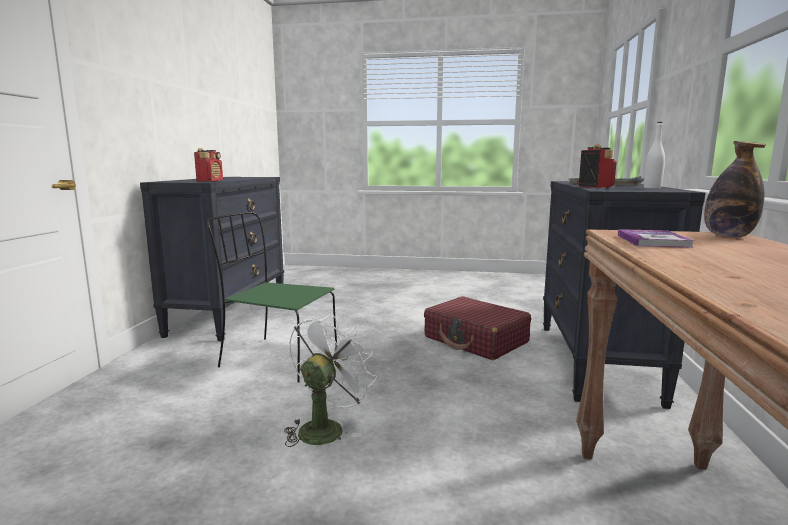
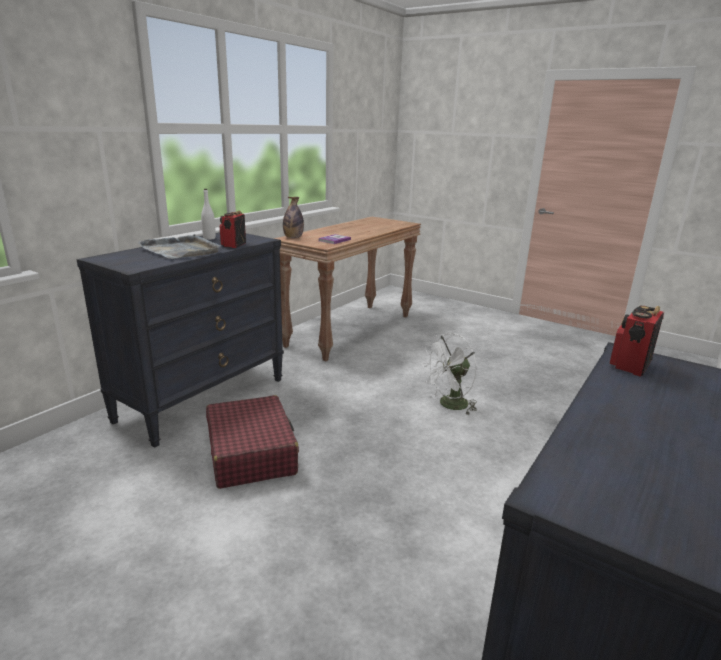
camera: 155 degrees left, 10 degrees up
green chair [207,212,337,382] -> none

